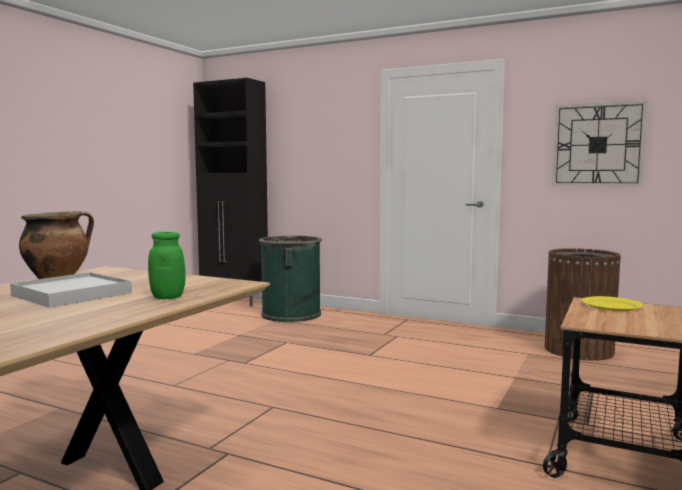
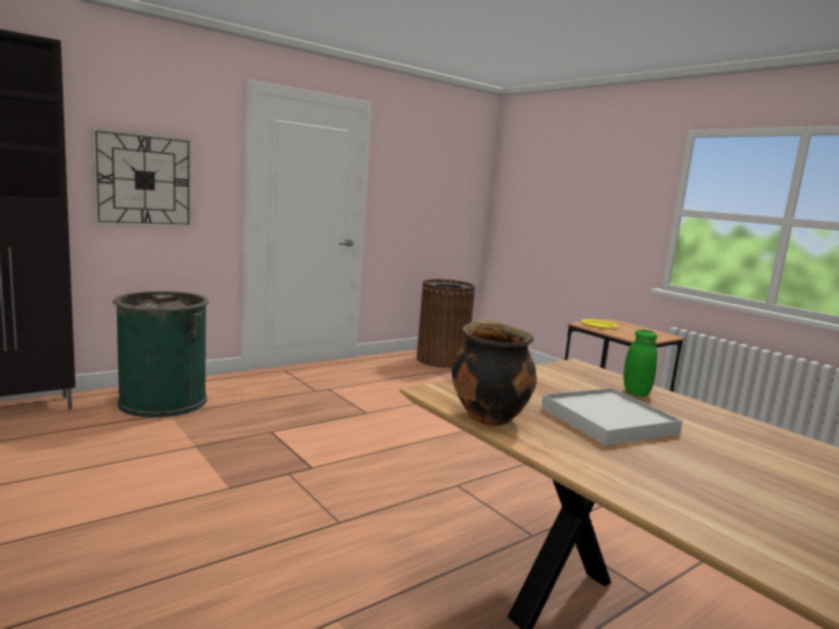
camera: 65 degrees left, 5 degrees up
wall clock [552,101,647,187] -> wall clock moved to [91,127,193,228]

